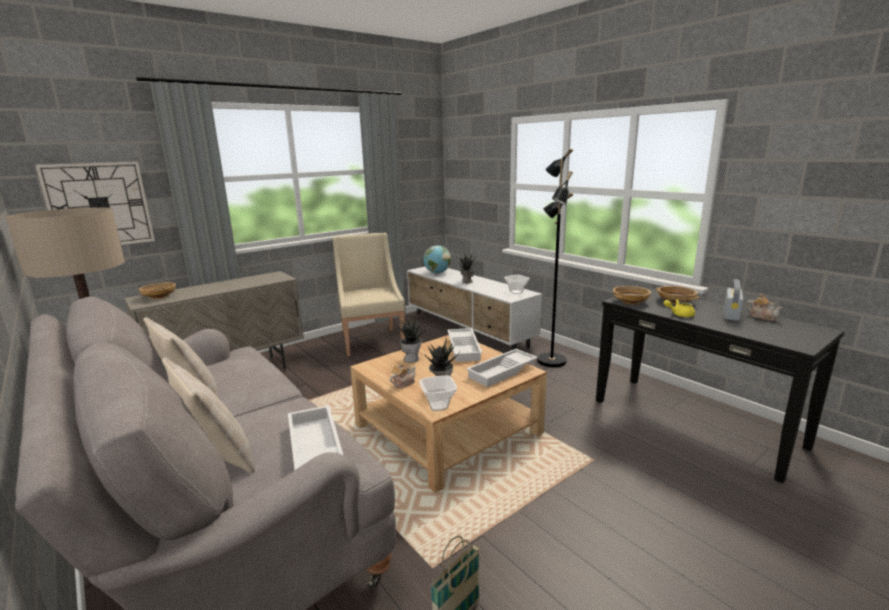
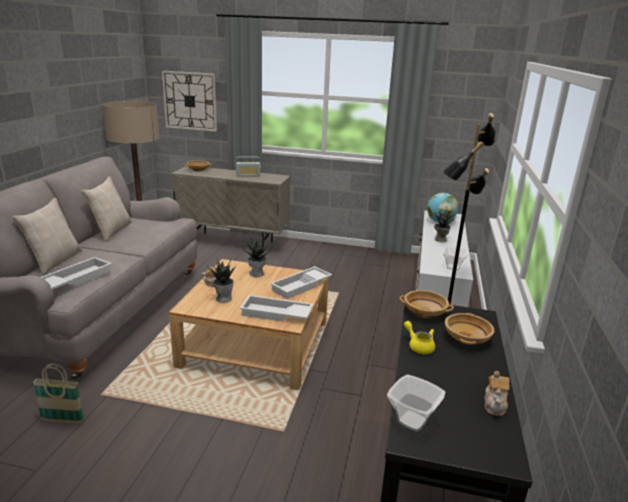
camera: 50 degrees right, 5 degrees up
beige armchair [333,233,405,356] -> none
bowl [419,375,457,411] -> bowl moved to [387,374,446,431]
radio [724,279,744,321] -> radio moved to [236,156,261,177]

